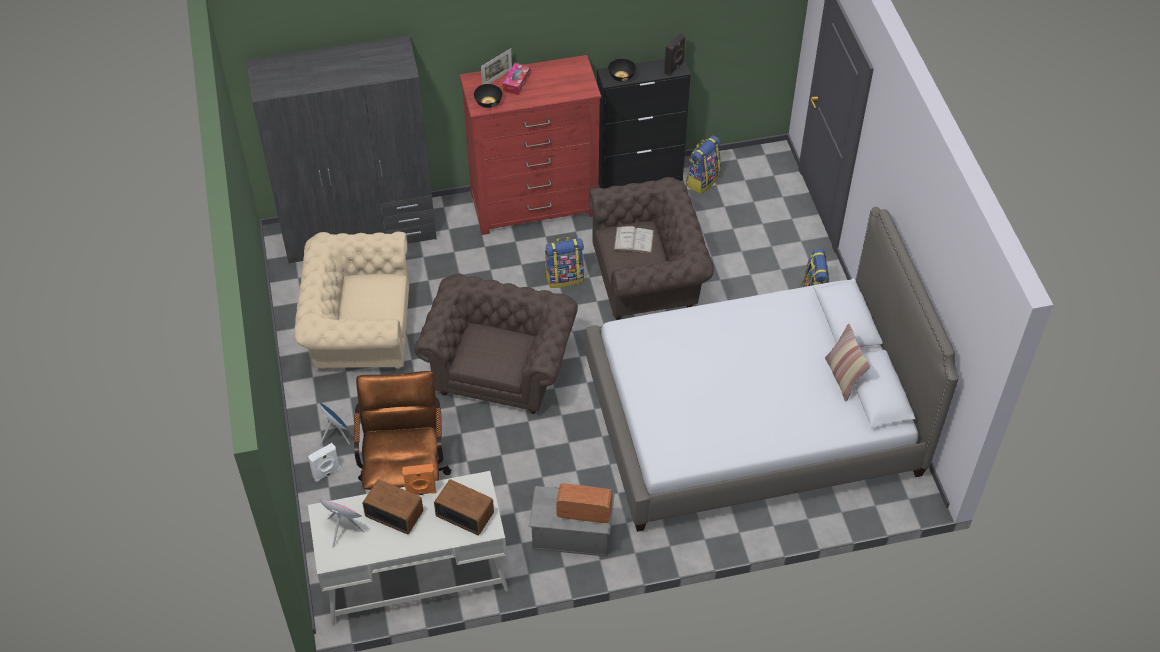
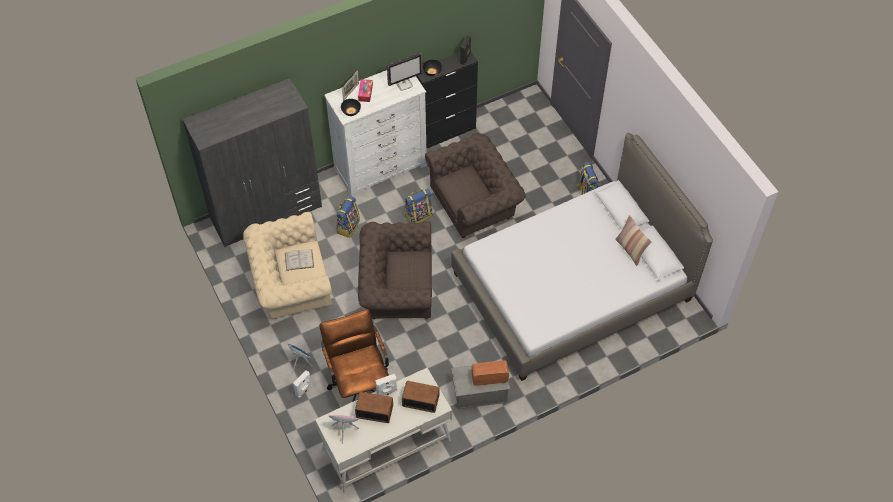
camera: 15 degrees left, 5 degrees up
orange speaker [402,464,437,495] -> white speaker [375,374,397,396]
brown armchair [415,273,578,414] -> brown armchair turned 90 degrees counterclockwise [358,221,432,319]
red dresser [460,55,601,235] -> white dresser [324,70,427,197]
white book [614,226,654,253] -> white book moved to [285,249,314,271]
backpack [686,136,721,194] -> backpack moved to [336,196,360,238]
none -> monitor [387,53,422,91]

